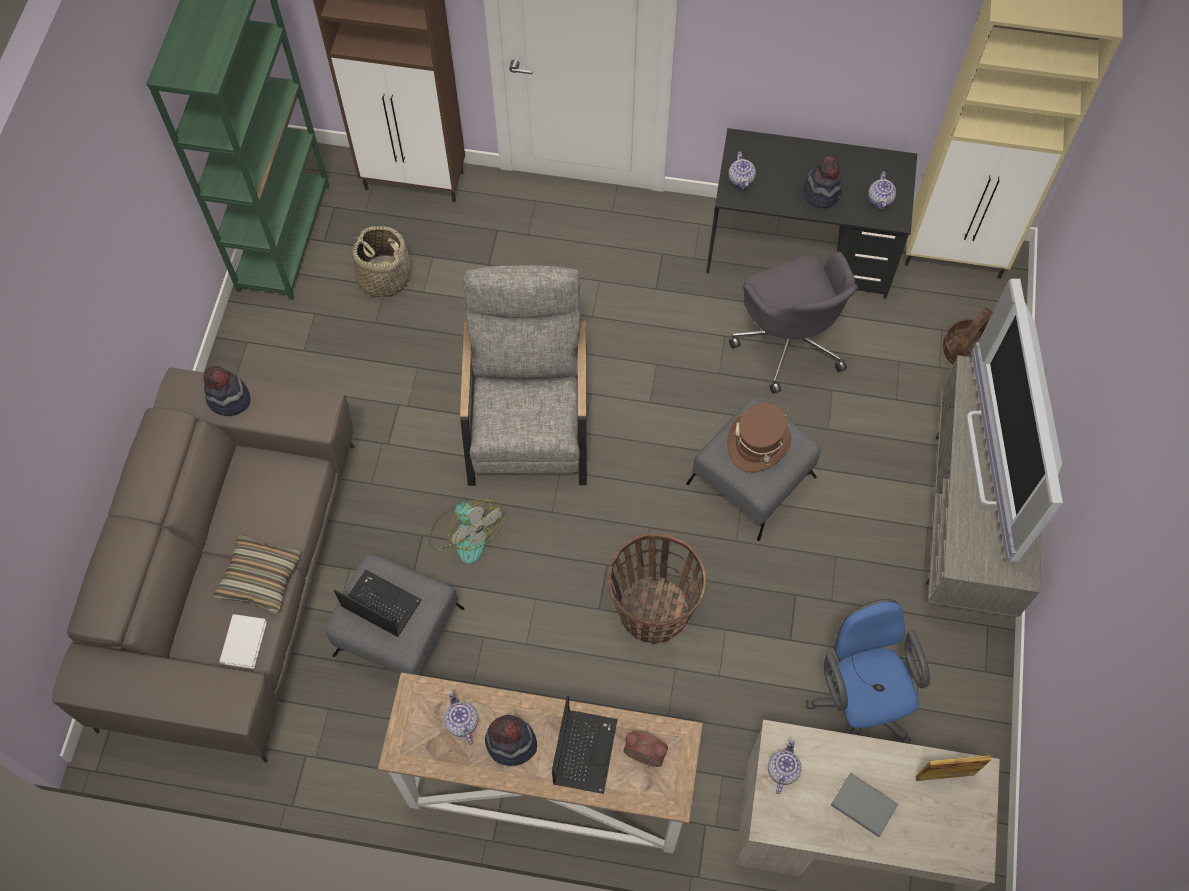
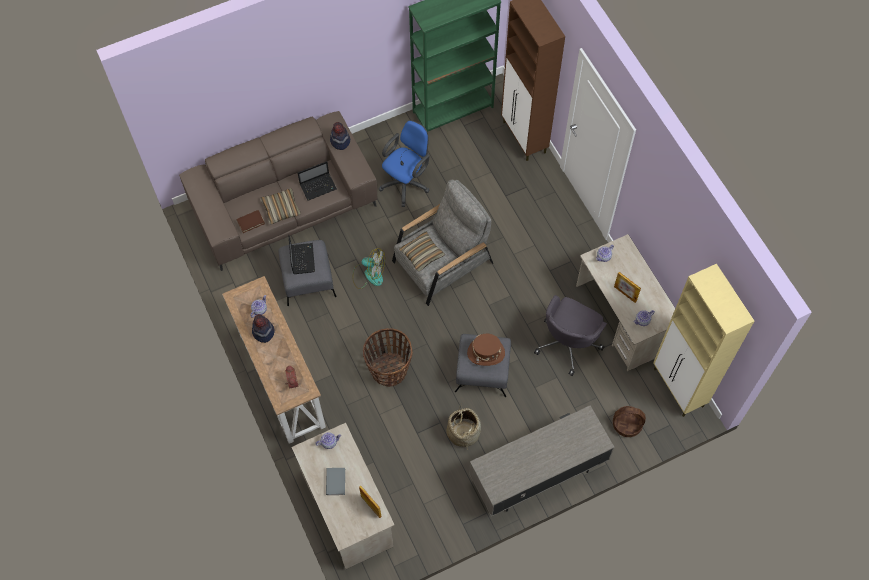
camera: 55 degrees right, 0 degrees up
white book [219,614,267,669] -> brown book [236,210,265,233]
basket [347,226,414,298] -> basket moved to [446,407,481,450]
fan [429,499,503,564] -> fan turned 90 degrees counterclockwise [352,248,385,289]
laptop [552,696,618,794] -> laptop moved to [298,161,337,201]
black desk [706,128,917,298] -> beige desk [576,234,675,371]
hat [803,156,842,208] -> picture frame [614,272,641,303]
blue office chair [806,599,930,744] -> blue office chair moved to [379,120,430,207]
television [966,279,1063,561] -> none
none -> pillow [399,231,445,272]

